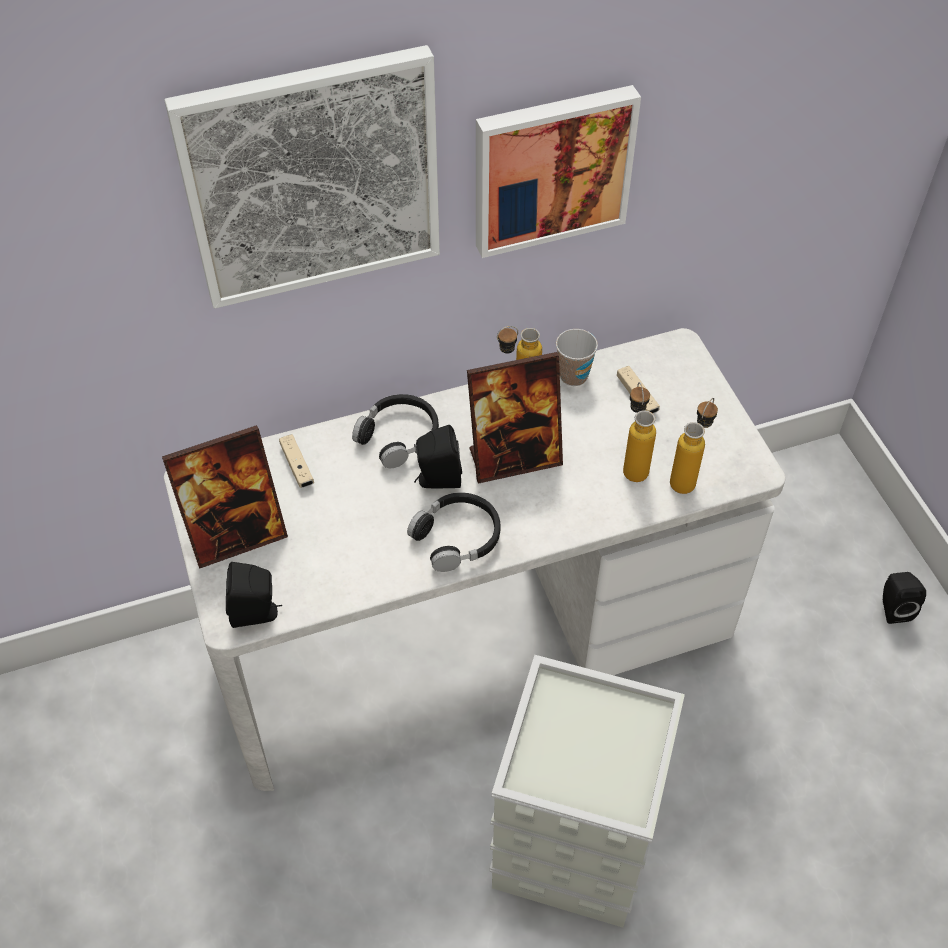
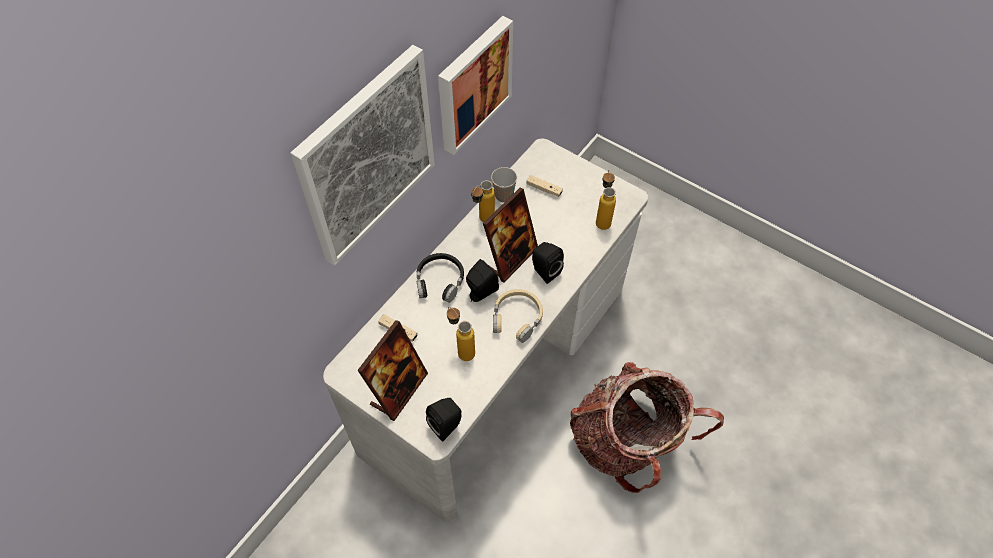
camera: 35 degrees left, 5 degrees up
black headphones [407,492,501,572] -> beige headphones [493,289,543,343]
grey storage box [490,655,685,927] -> backpack [570,362,724,493]
bottle [623,382,656,482] -> bottle moved to [447,307,475,361]
black speaker [883,572,926,624] -> black speaker moved to [532,242,564,284]

